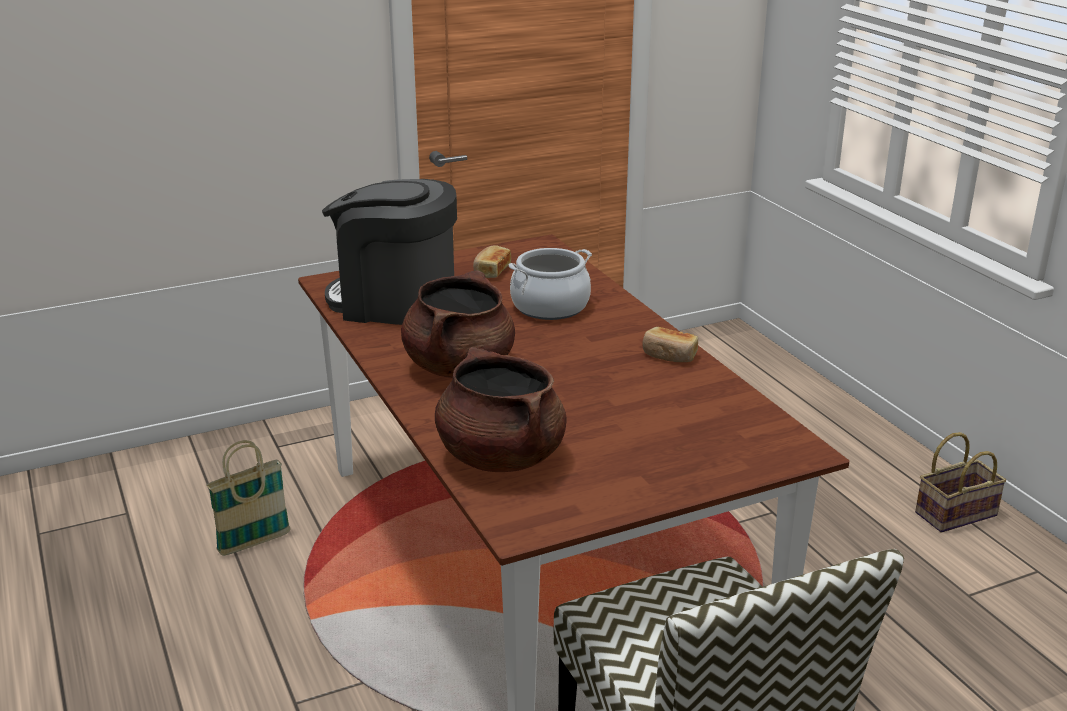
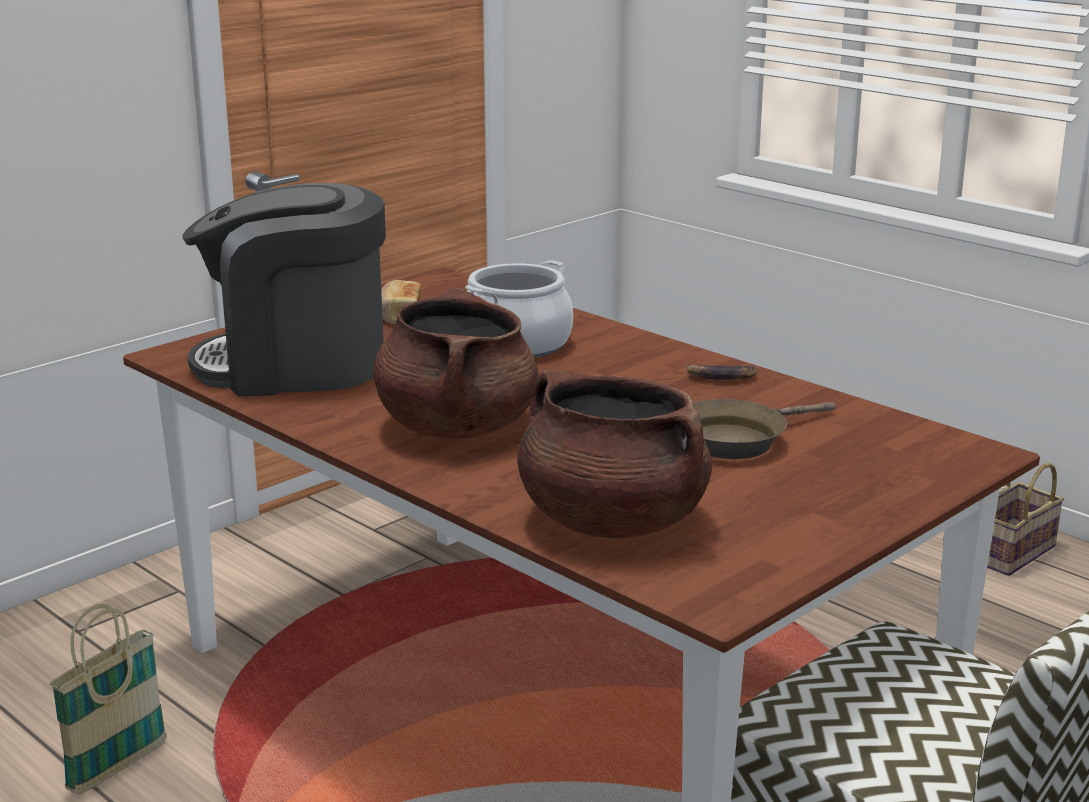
camera: 20 degrees left, 5 degrees down
bread [642,327,698,362] -> banana [687,364,758,380]
none -> brown frying pan [694,399,836,459]

